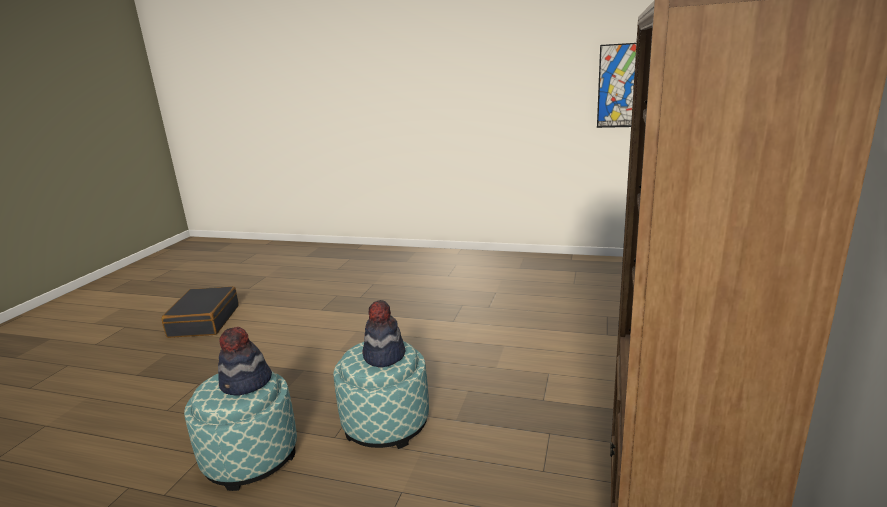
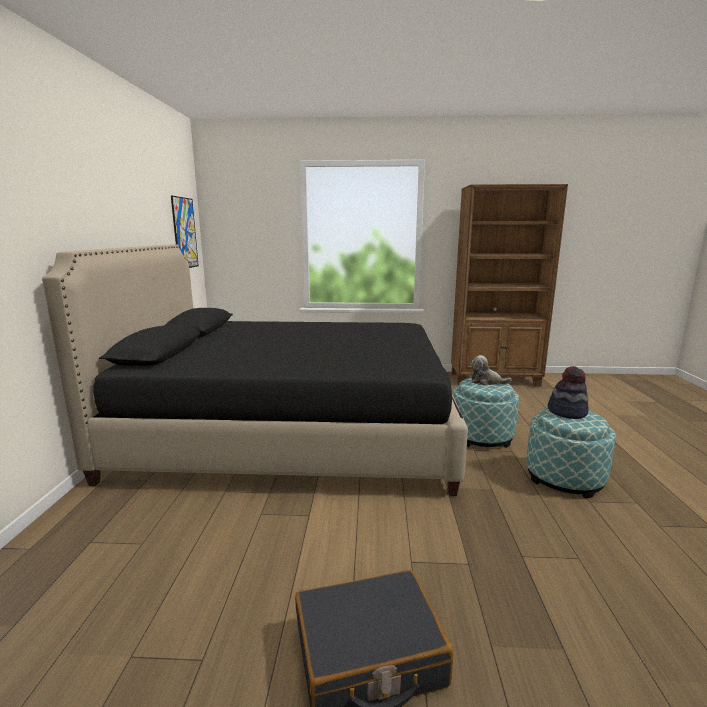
camera: 105 degrees left, 5 degrees down
hat [362,300,405,368] -> plush toy [470,355,512,385]
none -> black bed [42,244,468,496]

